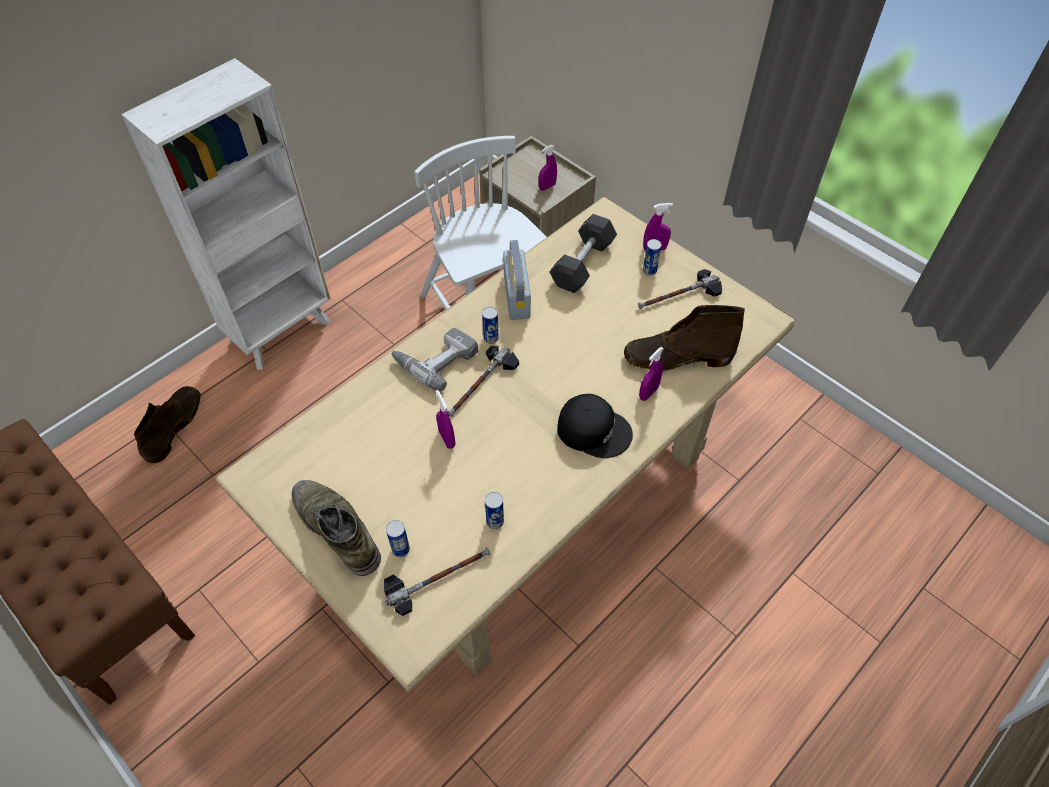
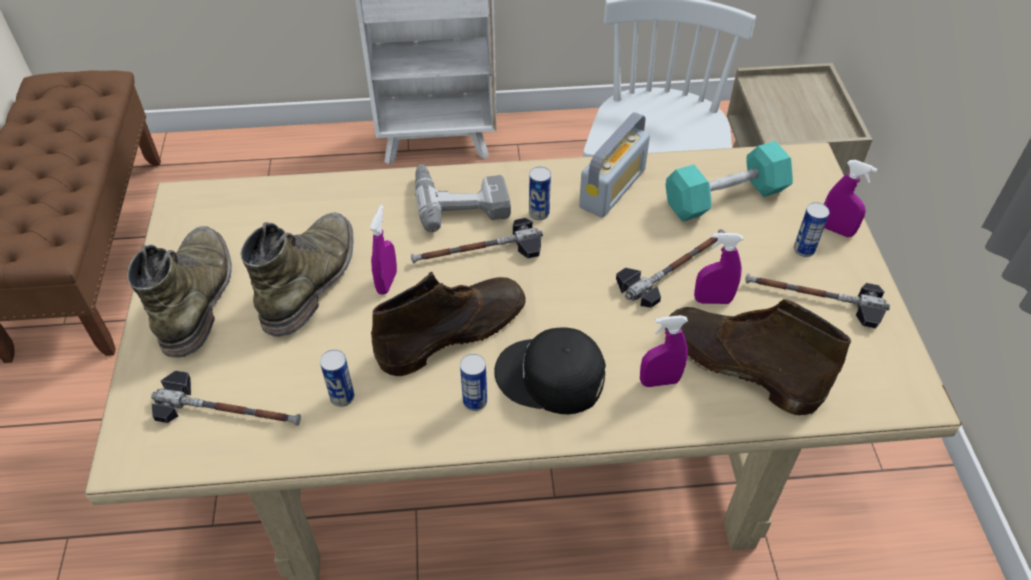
camera: 40 degrees right, 5 degrees down
brown boot [134,386,201,463] -> brown boot moved to [371,272,525,376]
can [386,520,410,557] -> can moved to [460,354,487,411]
purple spray bottle [539,145,557,191] -> purple spray bottle moved to [694,233,743,304]
black dumbbell [550,214,617,293] -> turquoise dumbbell [665,141,793,221]
black cap [557,394,633,458] -> black cap turned 135 degrees clockwise [494,327,606,414]
none -> green boot [240,213,354,337]
none -> hammer [616,229,726,308]

